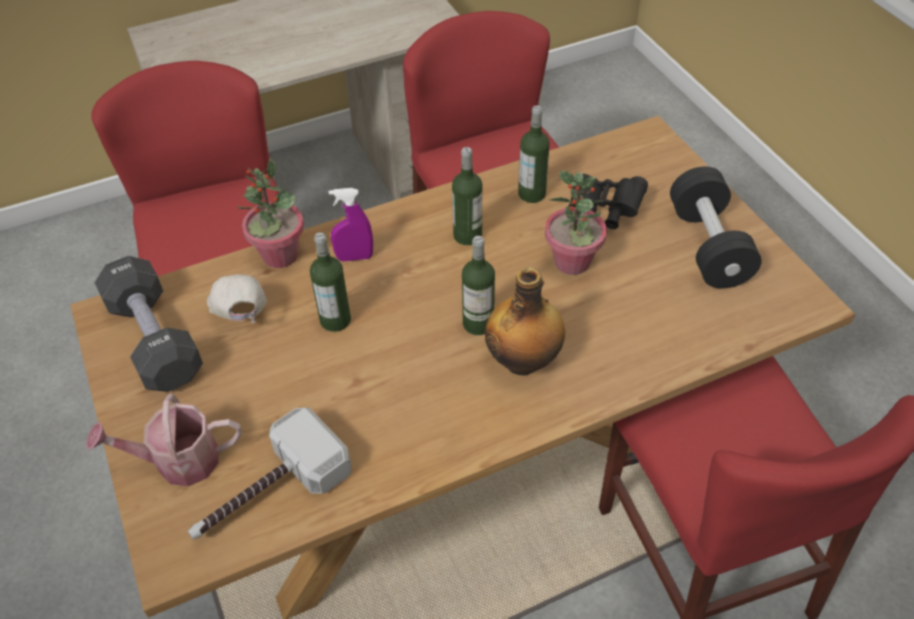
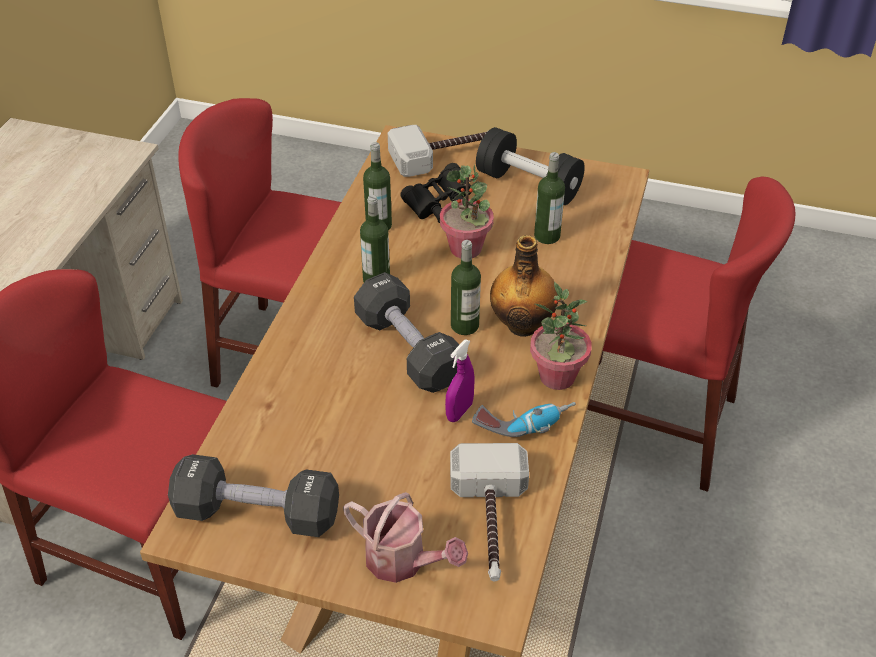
camera: 50 degrees left, 5 degrees down
watering can [86,394,242,486] -> watering can turned 90 degrees counterclockwise [343,492,468,583]
white cap [207,274,267,324] -> none
potted plant [237,158,304,268] -> potted plant moved to [530,282,592,390]
bottle [310,232,351,332] -> bottle moved to [534,152,565,244]
purple spray bottle [329,188,373,262] -> purple spray bottle moved to [445,339,475,422]
none -> black dumbbell [354,272,459,393]
none -> hammer [388,125,488,177]
none -> power drill [472,402,576,437]

